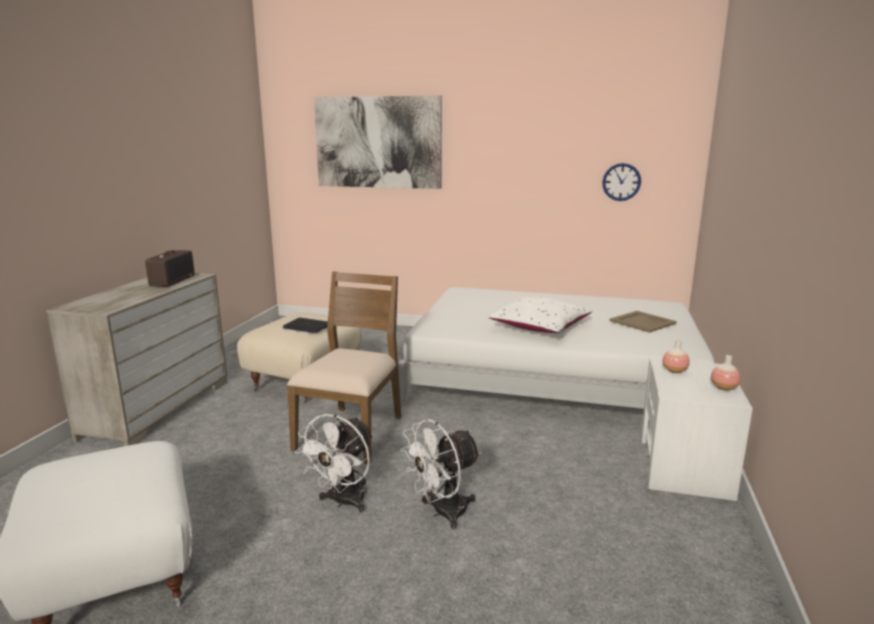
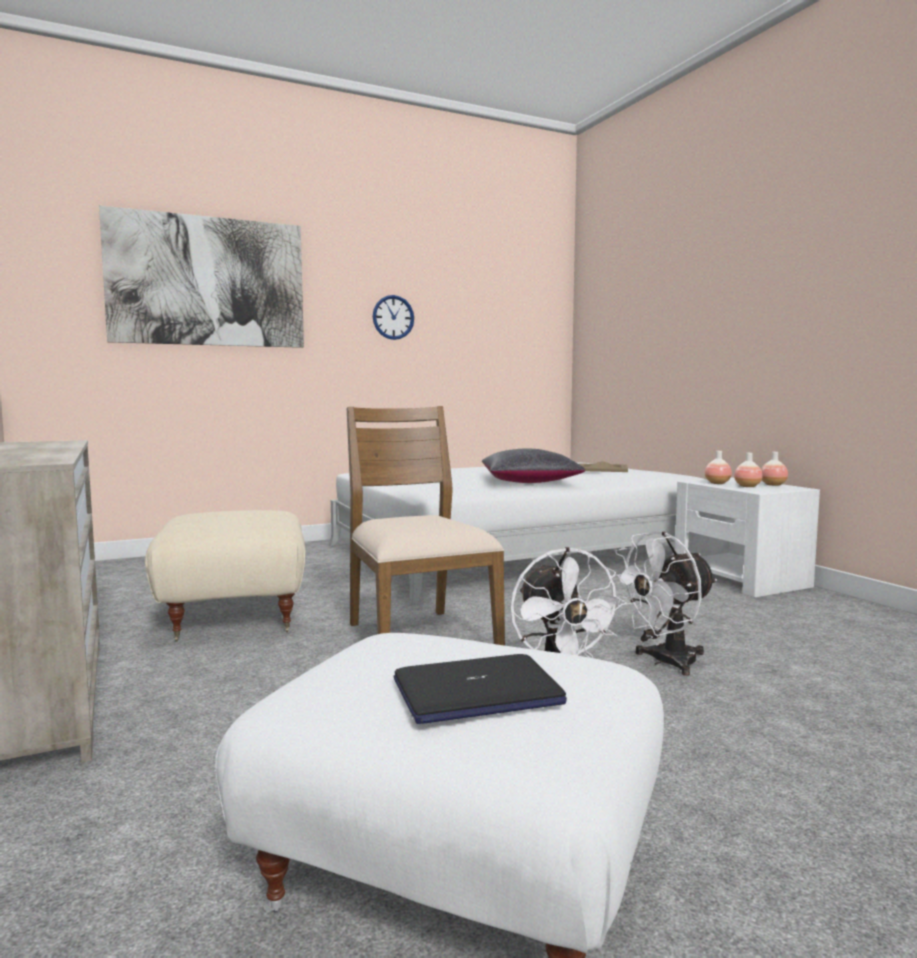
camera: 40 degrees left, 10 degrees down
radio [145,250,195,287] -> none
laptop [283,318,328,333] -> laptop moved to [394,654,567,724]
white fan [401,419,481,529] -> white fan turned 45 degrees clockwise [611,531,717,676]
white pillow [488,297,592,333] -> black pillow [482,449,585,483]
wall clock [602,163,641,201] -> wall clock moved to [373,295,414,340]
none -> vase [734,453,763,487]

